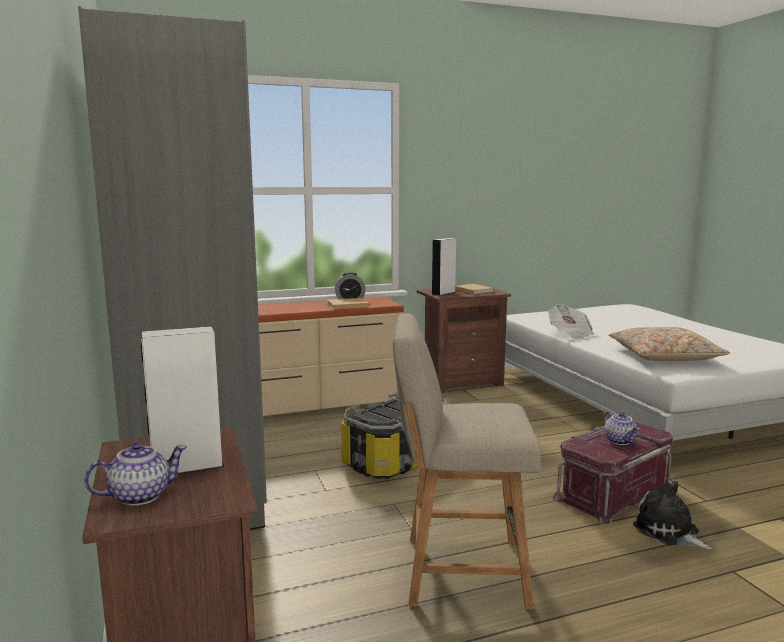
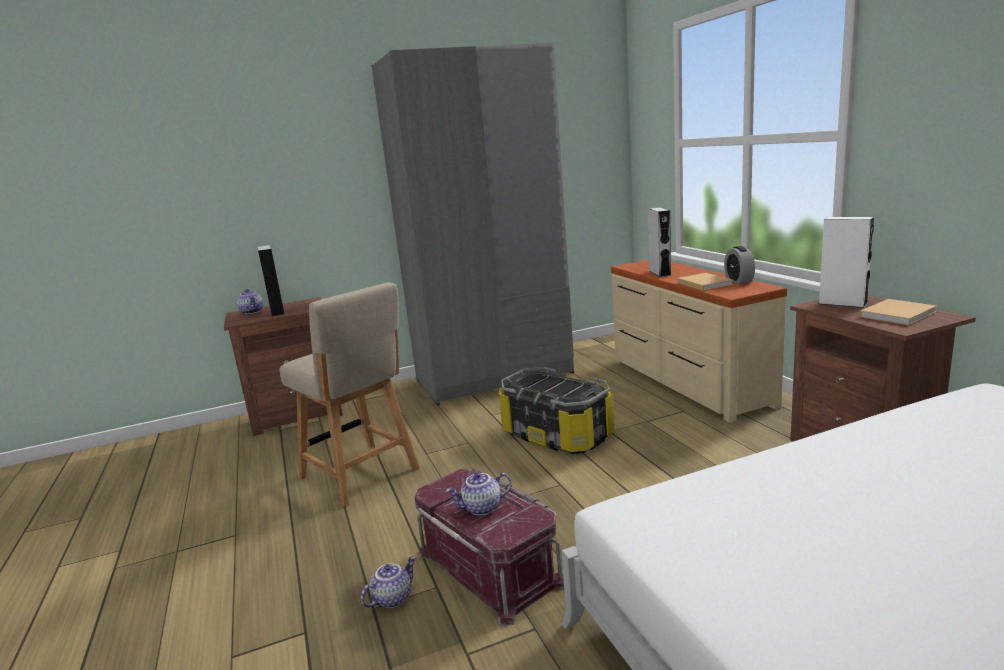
camera: 90 degrees right, 5 degrees up
beige chair [393,314,541,609] -> beige chair turned 135 degrees clockwise [279,283,420,507]
newspaper [548,304,594,340] -> none
beige pillow [609,327,730,361] -> none
plush toy [633,481,712,550] -> teapot [361,556,416,608]
none -> grey speaker [648,207,672,277]

